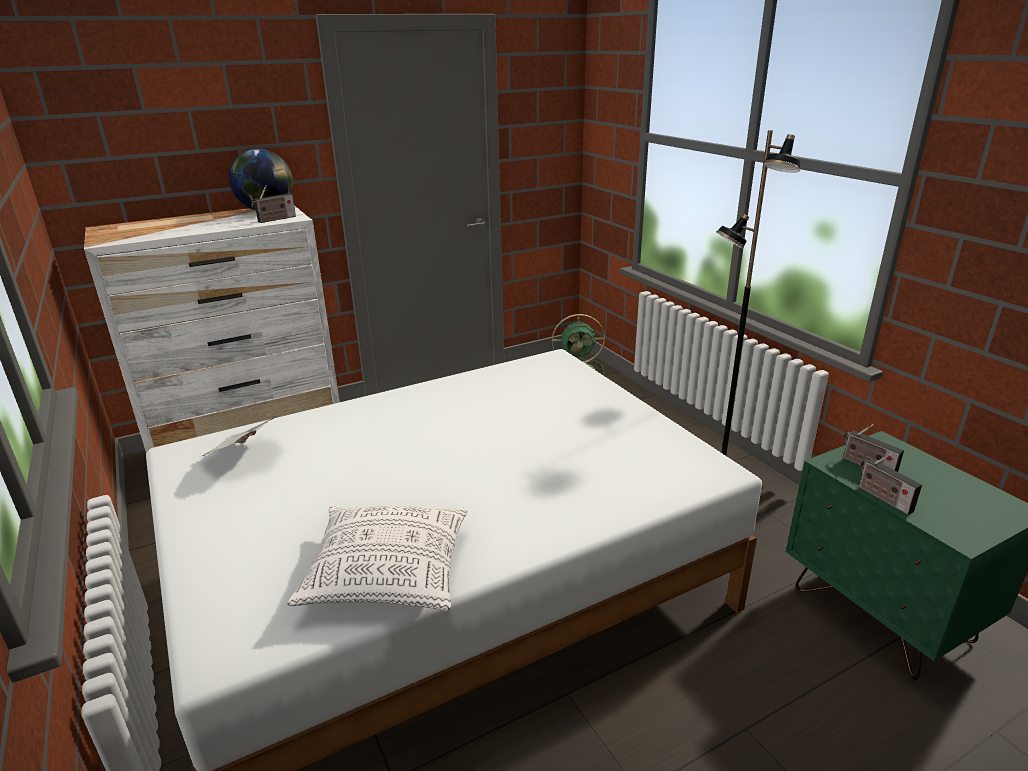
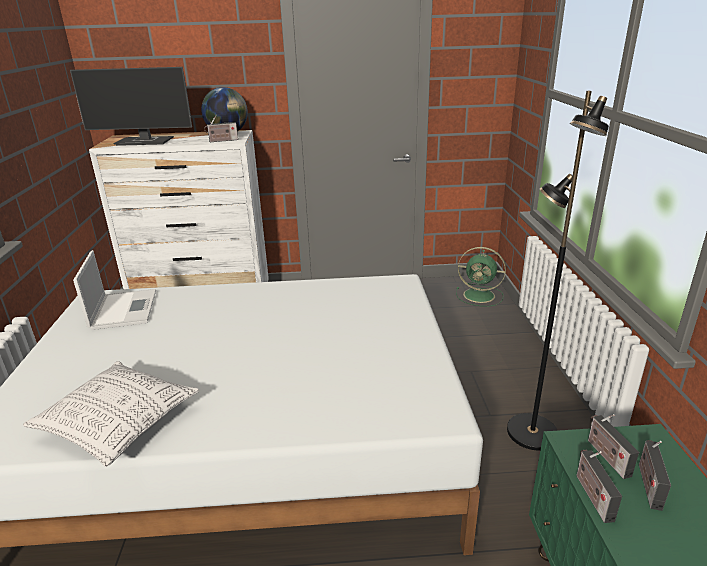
camera: 25 degrees right, 0 degrees up
newspaper [200,415,278,457] -> laptop [73,250,156,330]
none -> monitor [70,67,192,146]
none -> radio [639,440,671,511]

